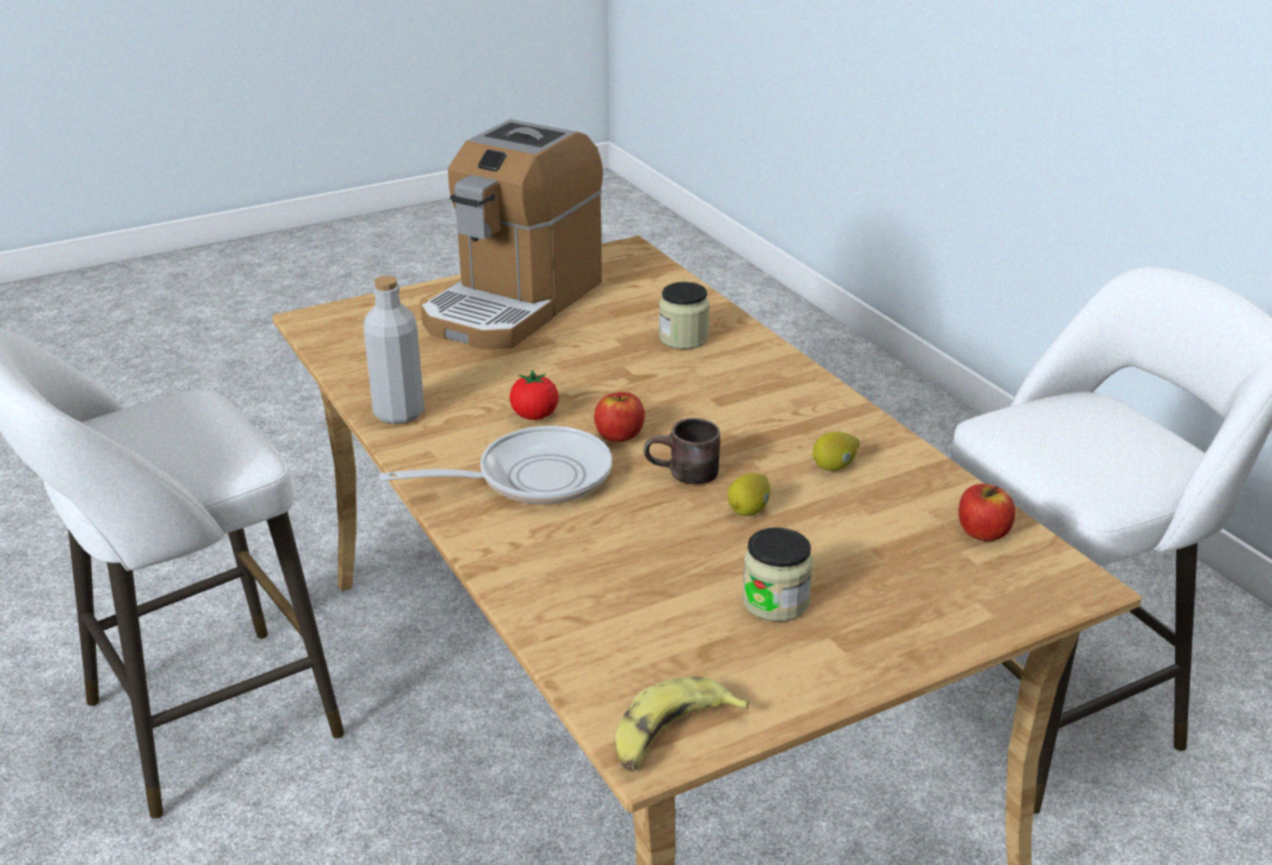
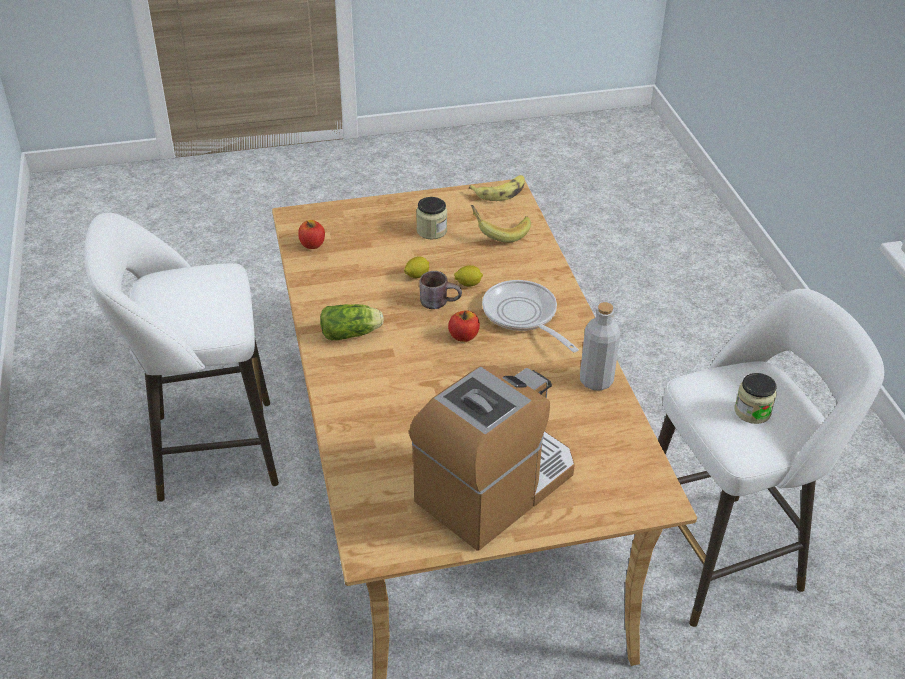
camera: 165 degrees left, 10 degrees up
frying pan [380,426,612,504] -> frying pan turned 60 degrees clockwise [482,280,579,352]
tomato [510,370,559,420] -> none
jar [659,282,709,349] -> jar moved to [734,373,777,424]
lemon [812,432,860,471] -> lemon moved to [454,265,483,287]
none -> lettuce [320,304,384,340]
none -> banana [471,205,531,242]

